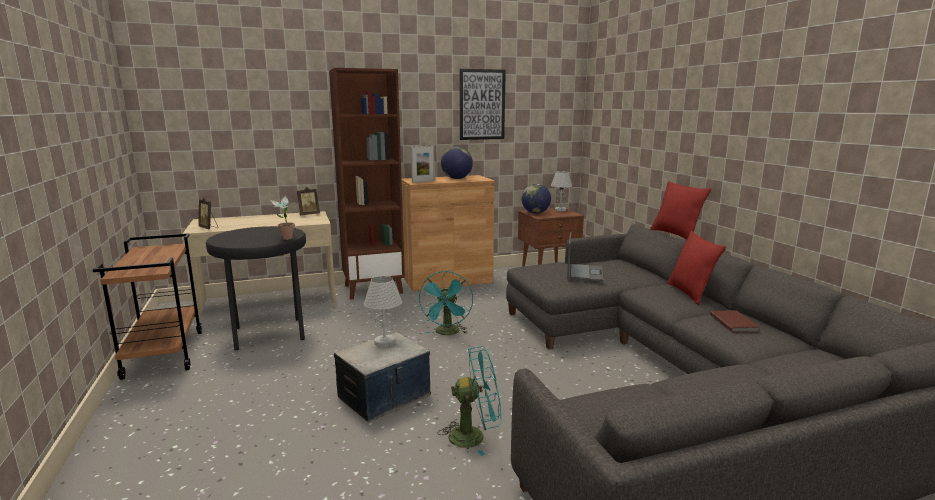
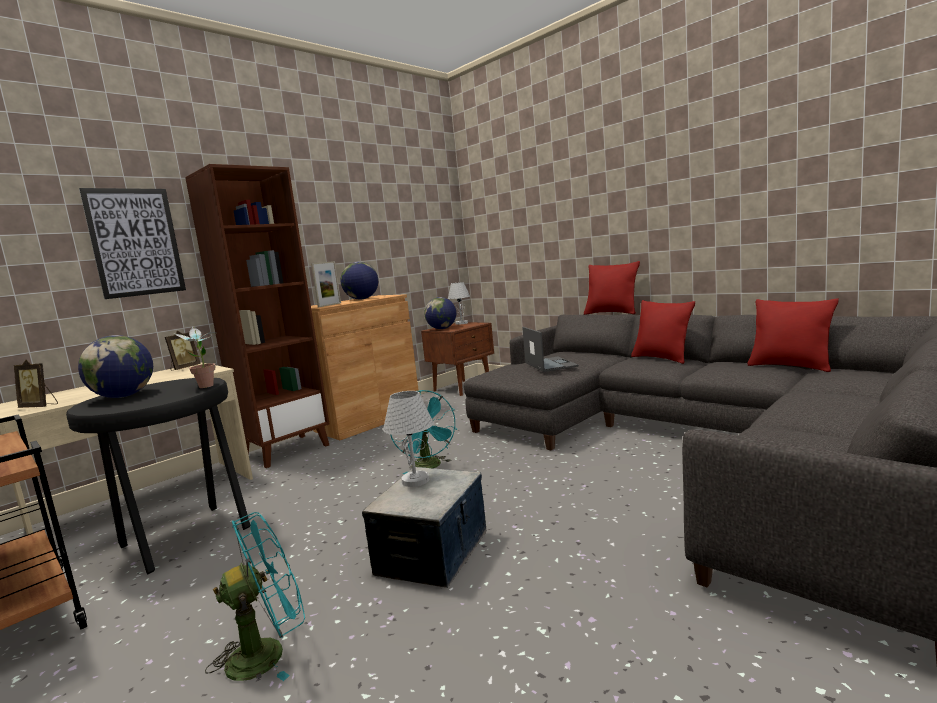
camera: 25 degrees left, 5 degrees down
turquoise fan [438,346,501,456] -> turquoise fan moved to [205,512,305,681]
picture [459,69,506,140] -> picture moved to [79,188,186,299]
brown book [710,310,759,332] -> none
none -> globe [78,335,153,398]
none -> red pillow [747,299,839,372]

